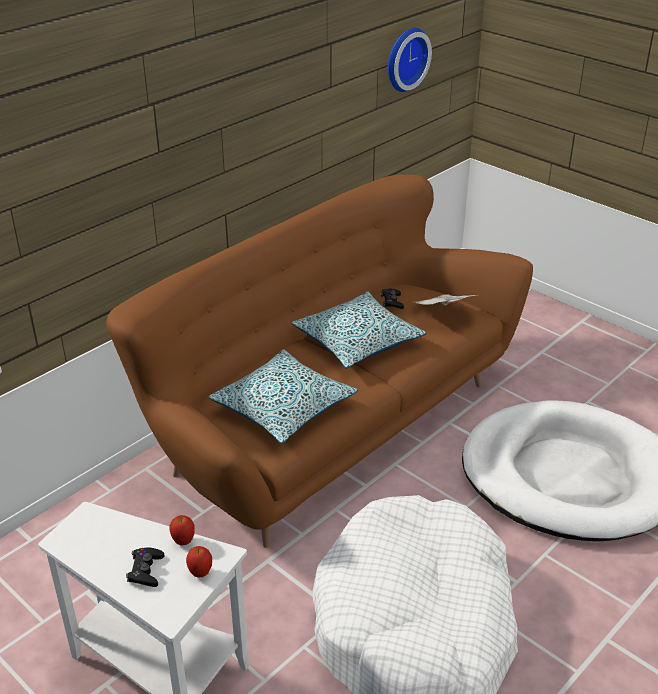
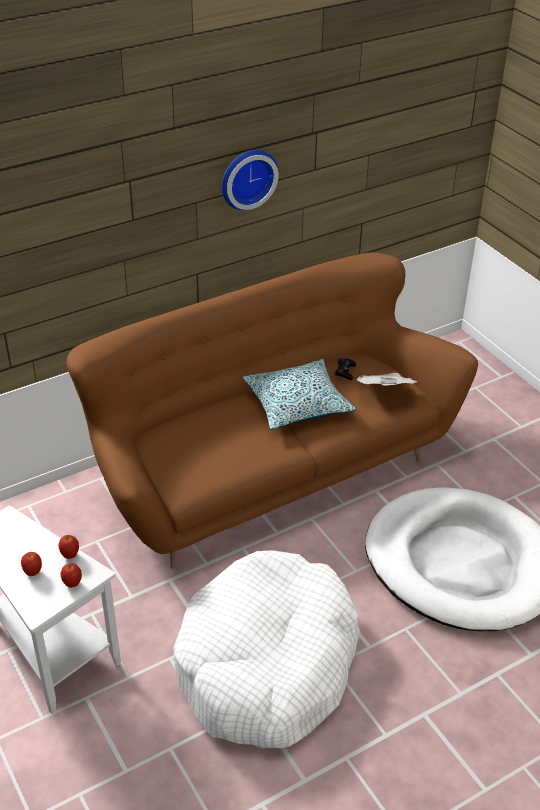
camera: 15 degrees right, 5 degrees up
black game controller [126,547,164,587] -> apple [21,552,42,576]
pillow [209,349,358,444] -> none
wall clock [388,28,432,92] -> wall clock moved to [222,150,278,210]

